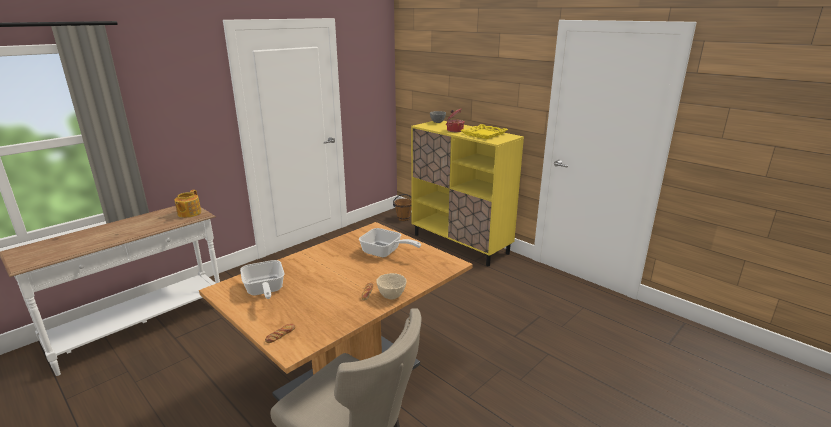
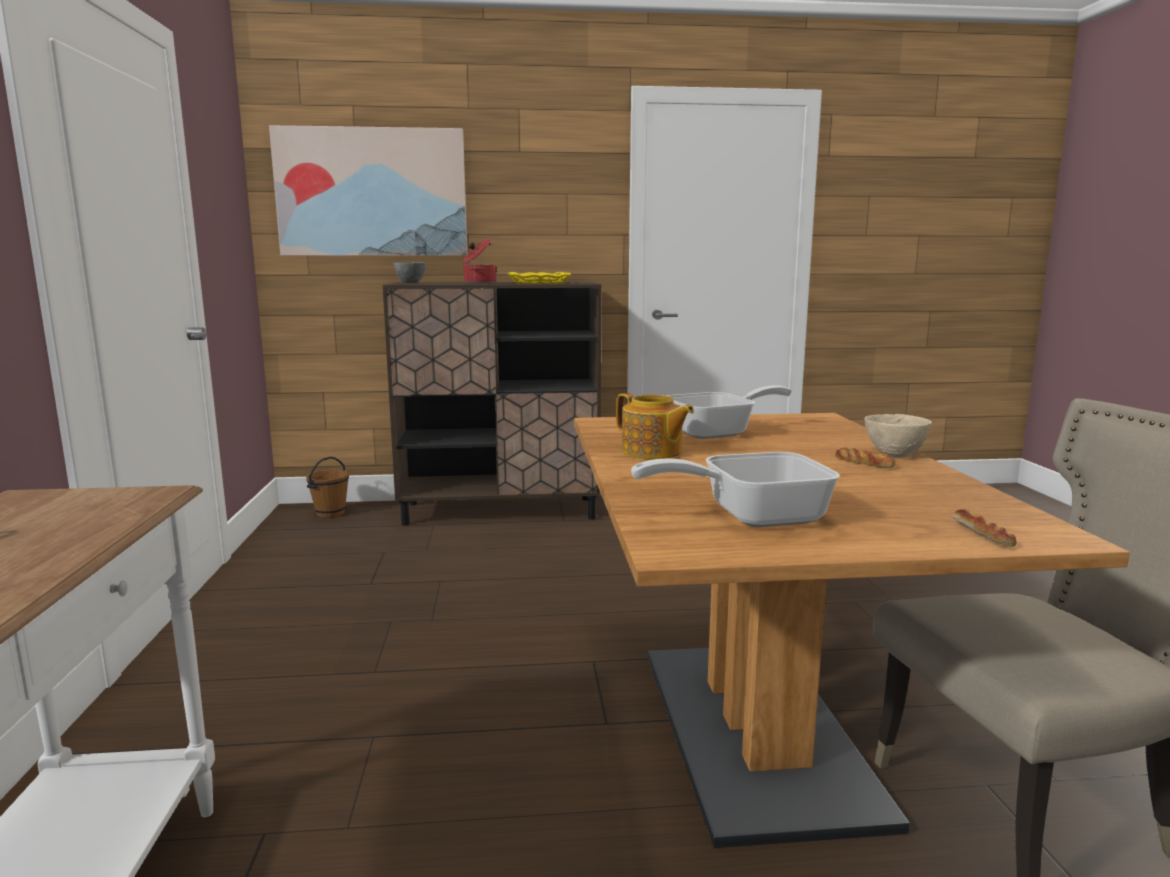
camera: 50 degrees left, 10 degrees down
teapot [174,190,201,218] -> teapot moved to [616,393,694,459]
frying pan [240,260,284,299] -> frying pan turned 150 degrees clockwise [631,452,840,527]
yellow cabinet [411,121,524,266] -> brown cabinet [382,282,601,525]
none -> picture [269,125,467,256]

